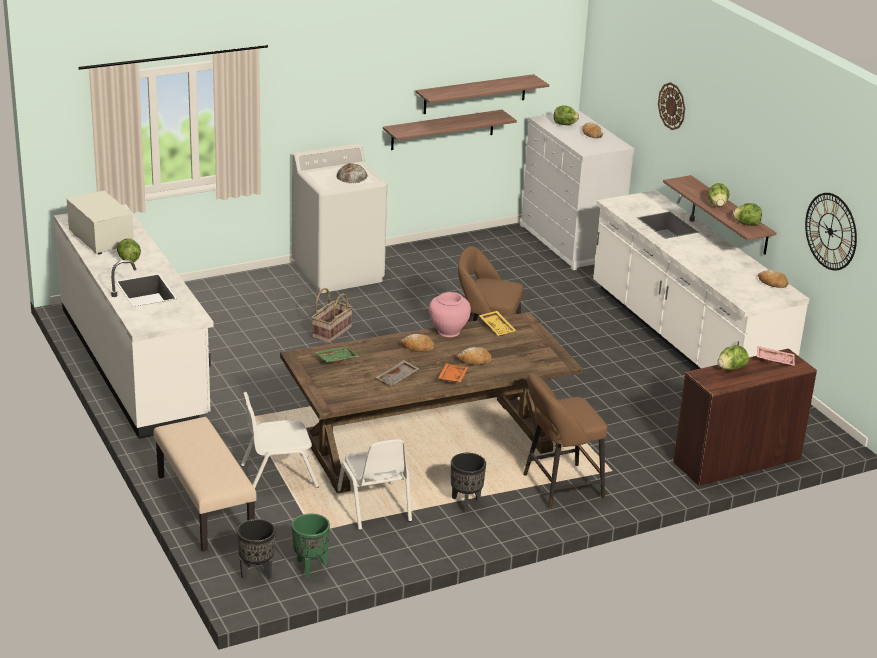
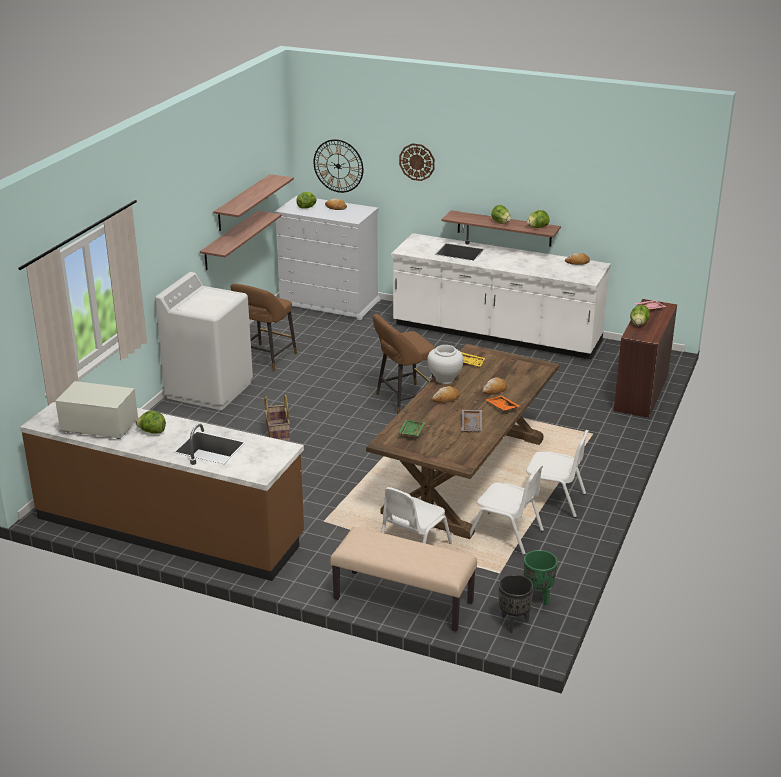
camera: 40 degrees left, 0 degrees up
white counter [54,204,214,439] -> brown counter [20,402,304,581]
bread [337,163,367,184] -> none
pink vase [429,292,471,337] -> white vase [427,345,463,384]
black planter [451,453,486,512] -> white chair [526,430,588,518]
brown stool [523,373,607,509] -> brown stool moved to [231,283,297,371]
wall clock [805,193,857,270] -> wall clock moved to [313,139,363,193]

